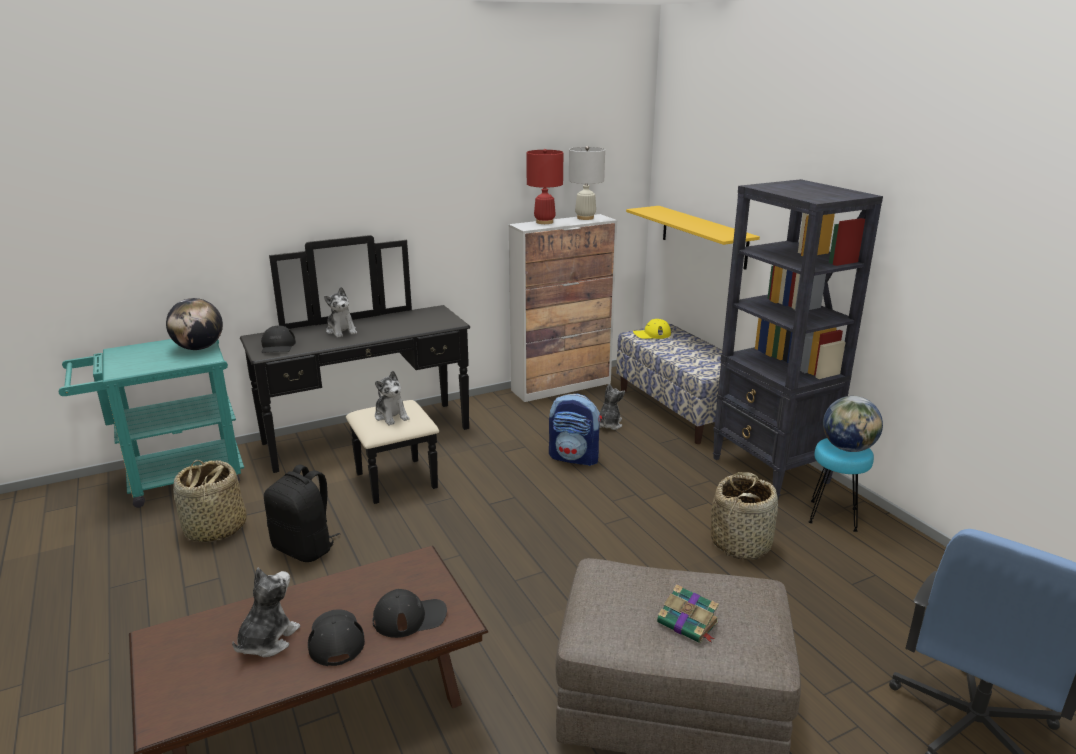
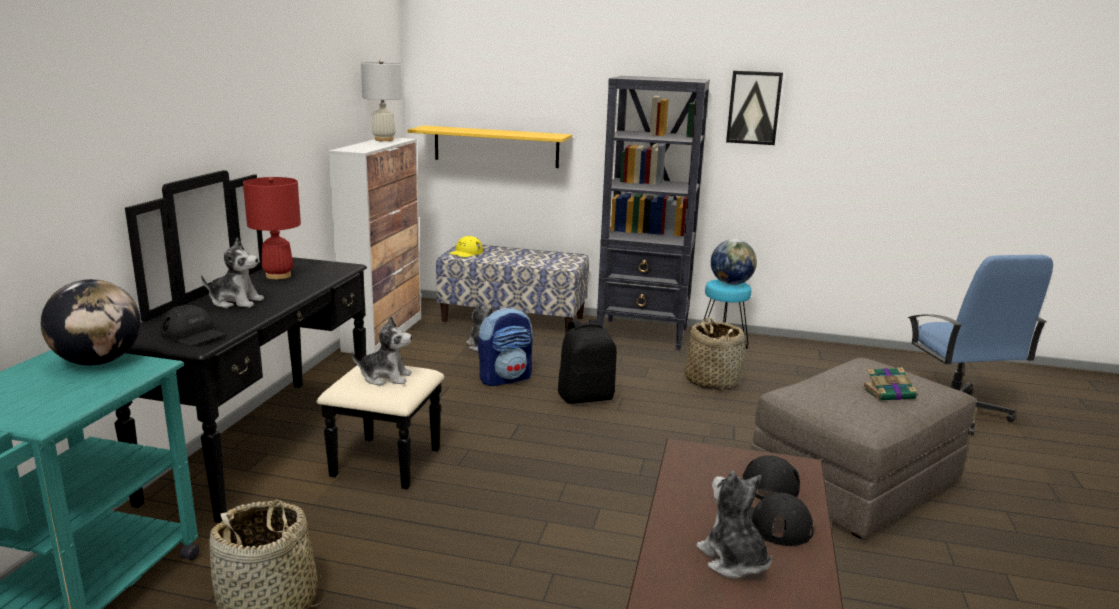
camera: 50 degrees left, 5 degrees down
black backpack [264,465,340,562] -> black backpack moved to [558,319,617,404]
red table lamp [526,149,563,224] -> red table lamp moved to [243,177,301,280]
none -> picture [726,71,783,145]

